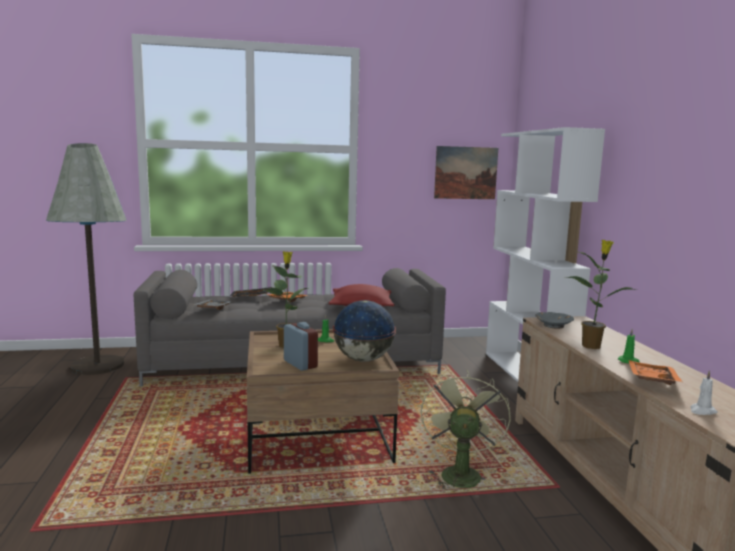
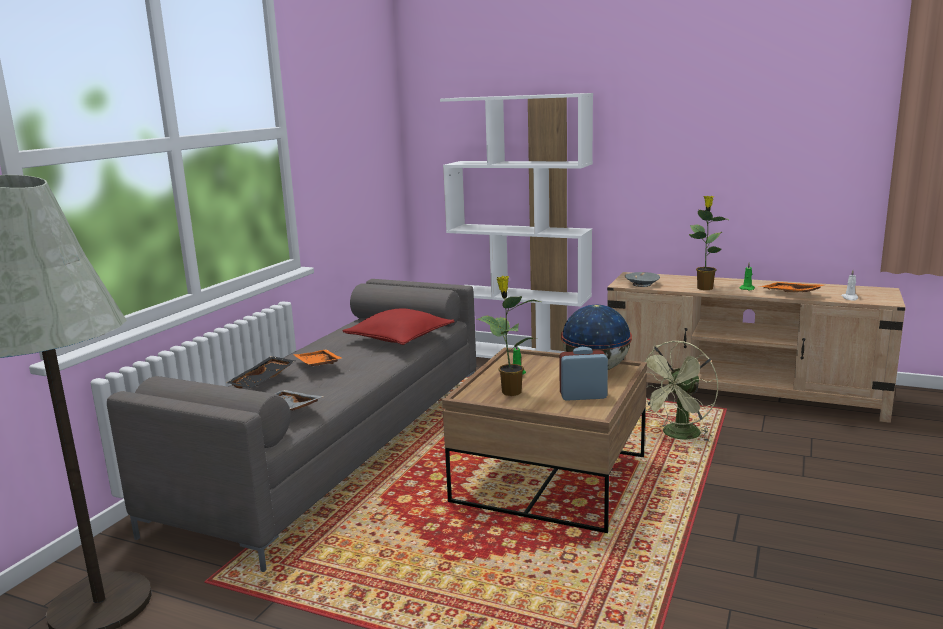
camera: 55 degrees left, 5 degrees up
green fan [421,370,511,490] -> green fan turned 90 degrees counterclockwise [644,341,718,442]
picture [434,146,498,199] -> none

